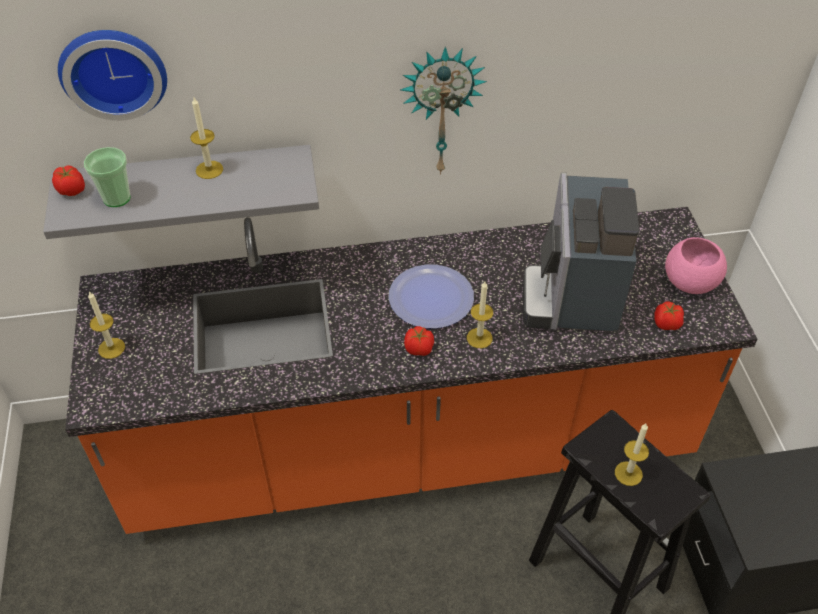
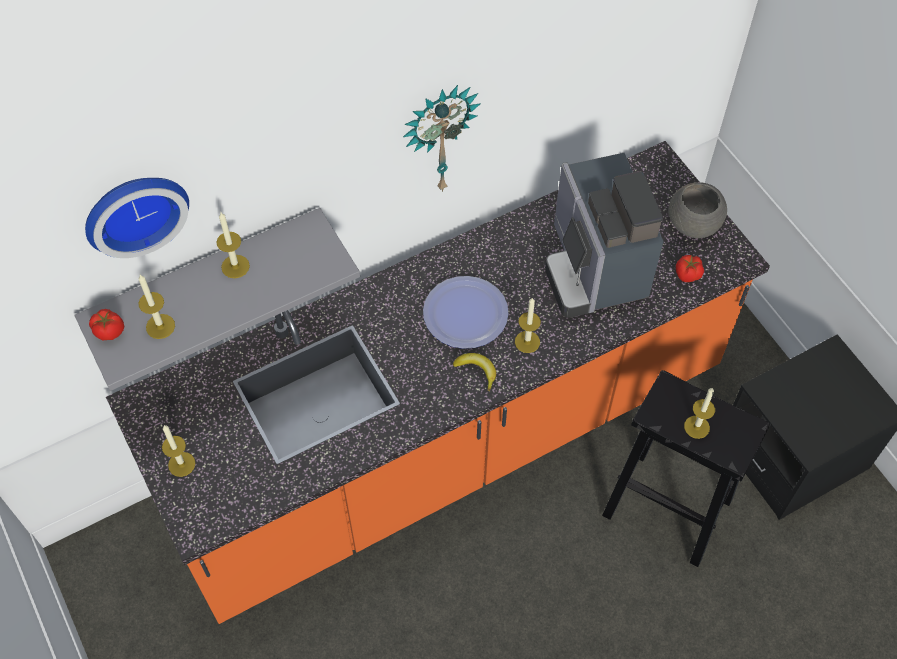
camera: 20 degrees left, 10 degrees up
cup [84,147,131,207] -> candle [138,275,175,339]
tomato [404,326,434,356] -> banana [453,353,496,391]
pink bowl [665,237,727,294] -> grey bowl [669,182,727,238]

